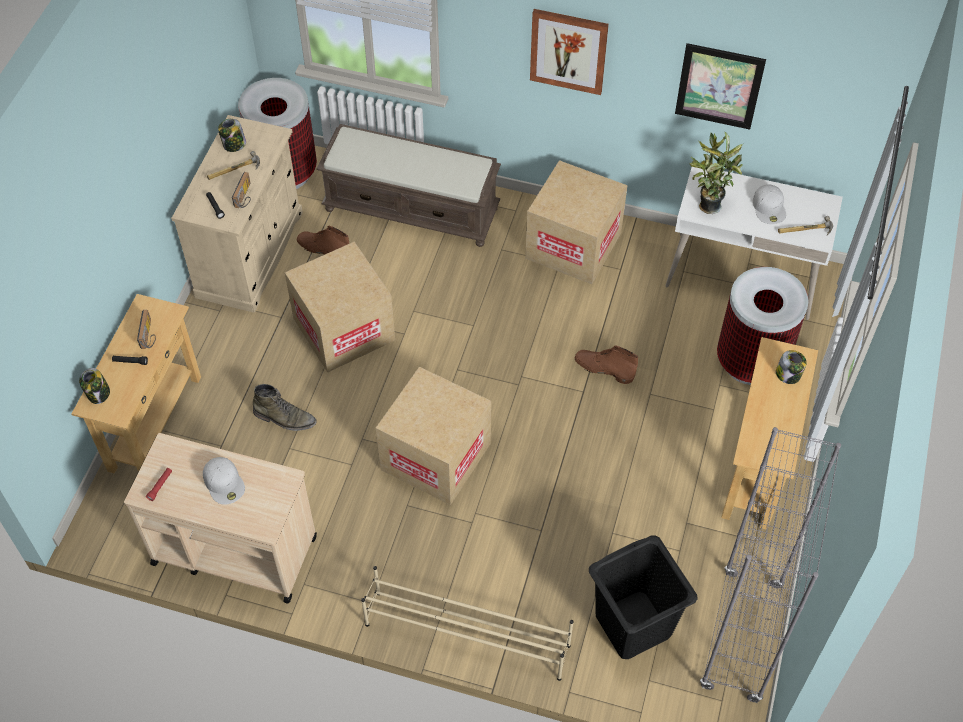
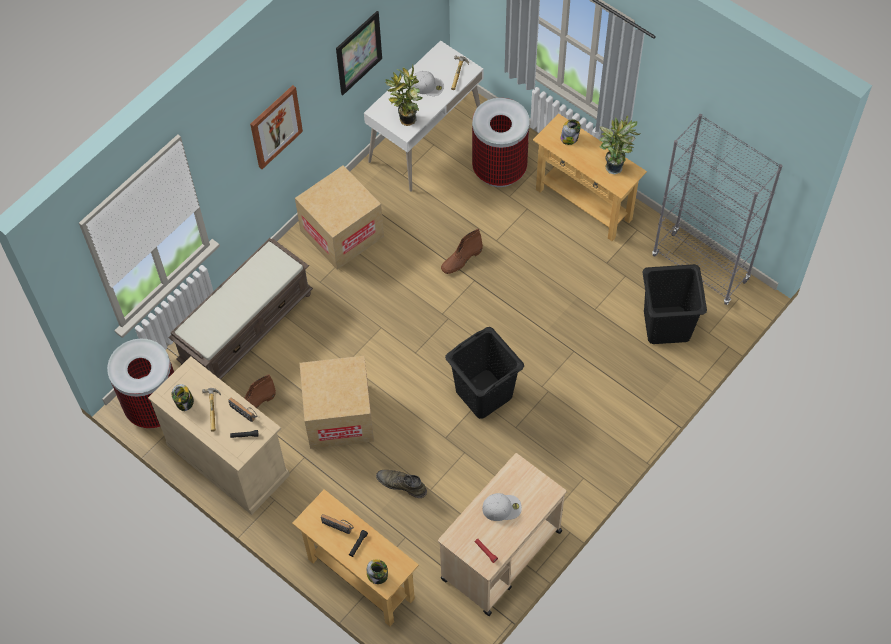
camera: 65 degrees left, 5 degrees up
green boot [253,384,317,431] -> green boot turned 105 degrees counterclockwise [376,470,427,498]
beige shoe rack [361,566,574,681] -> none
cardboard box [376,367,491,505] -> black laundry basket [445,327,524,419]
none -> potted plant [599,115,641,175]

